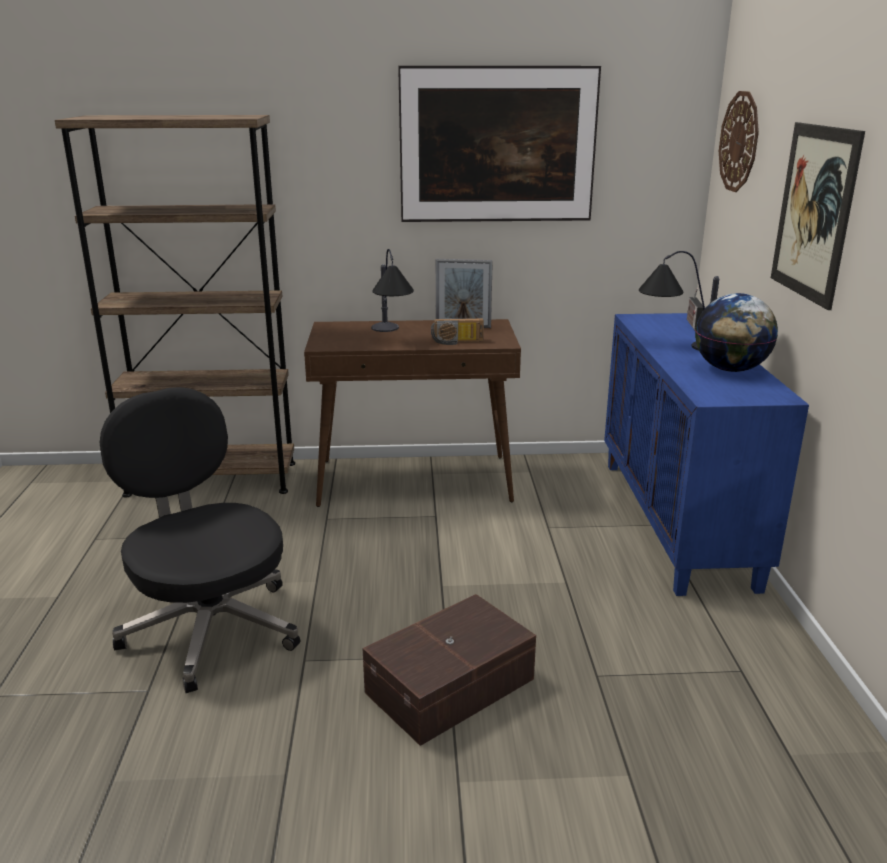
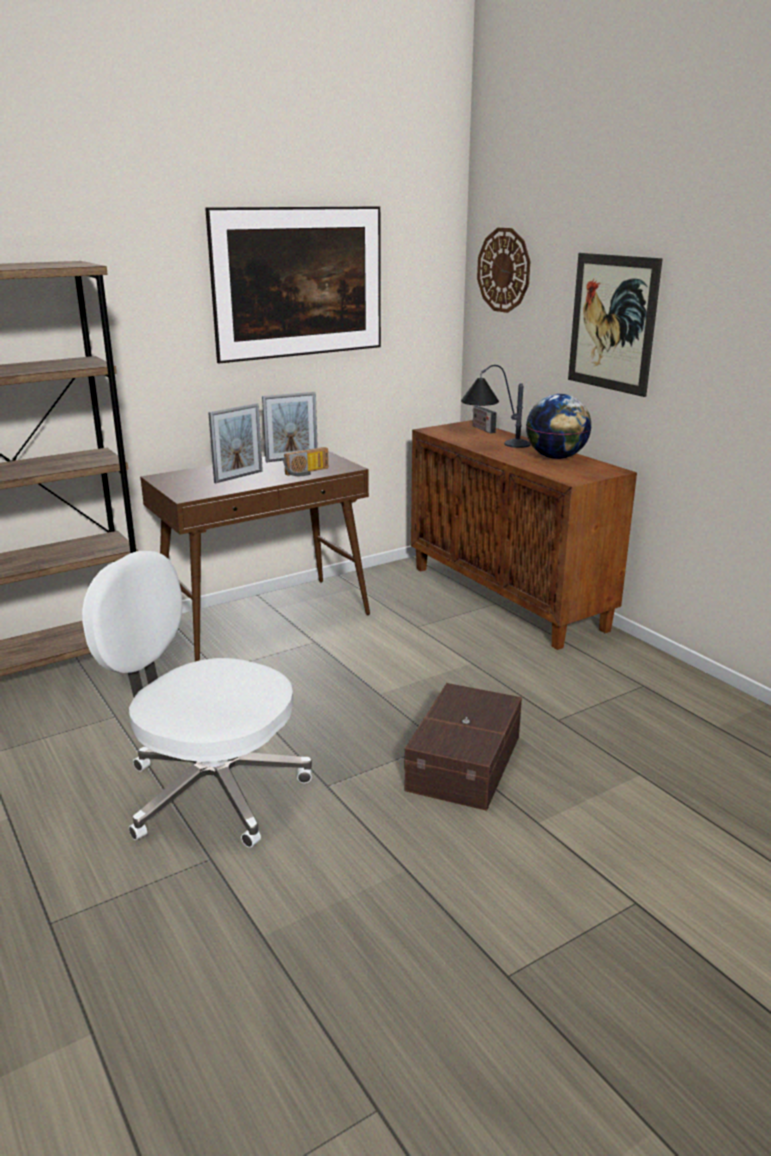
camera: 30 degrees left, 0 degrees up
black office chair [100,387,300,693] -> white office chair [82,551,312,848]
table lamp [371,249,414,332] -> picture frame [208,403,263,483]
blue cabinet [604,313,809,596] -> brown cabinet [411,420,637,650]

